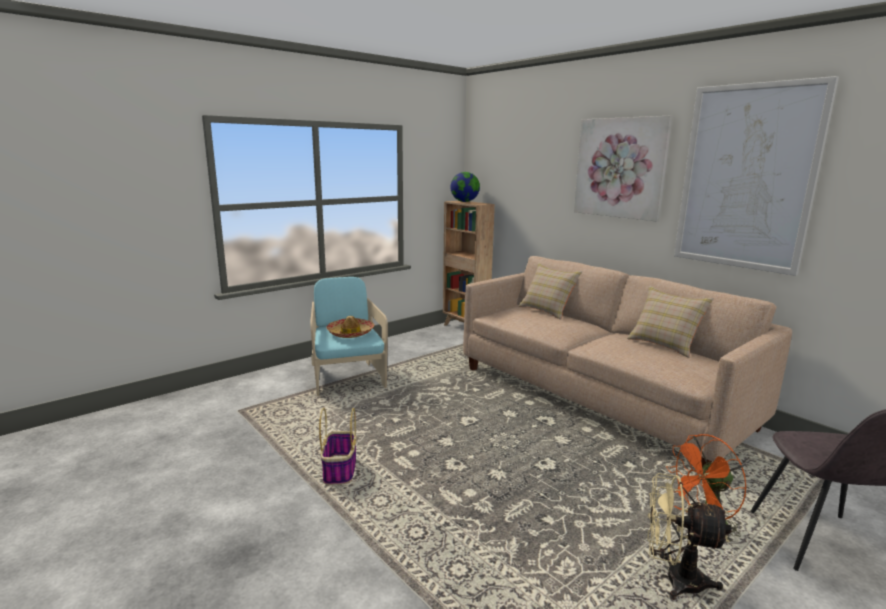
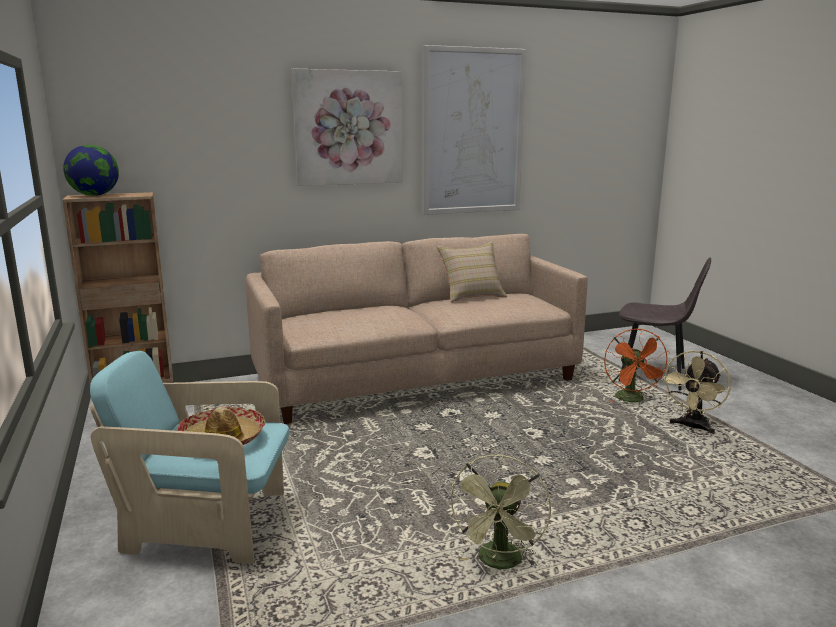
camera: 70 degrees left, 0 degrees up
basket [319,408,357,485] -> green fan [449,455,551,569]
beige pillow [518,263,583,320] -> none

